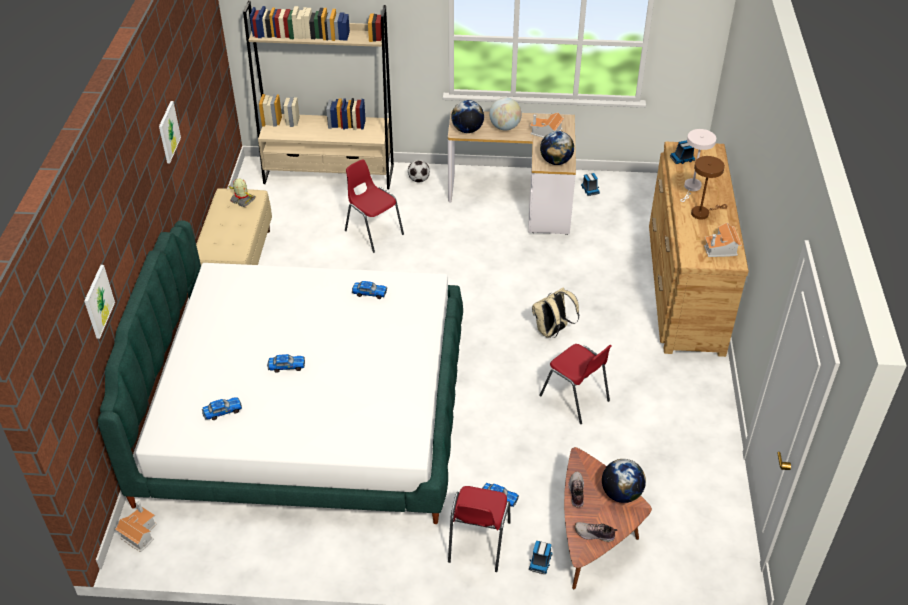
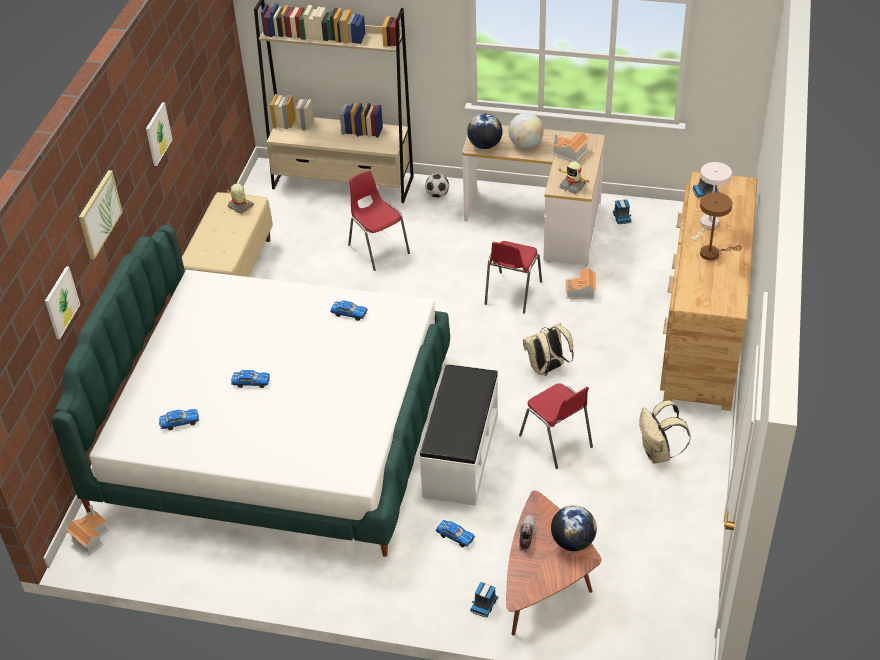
camera: 10 degrees right, 0 degrees up
red chair [448,486,511,572] -> red chair moved to [485,241,542,314]
globe [540,131,574,165] -> toy robot [559,161,591,194]
shoe [575,522,618,542] -> none
toy house [704,223,742,257] -> toy house moved to [565,268,596,299]
none -> picture [79,170,123,259]
none -> white bench [420,364,498,506]
none -> beige backpack [639,400,691,463]

